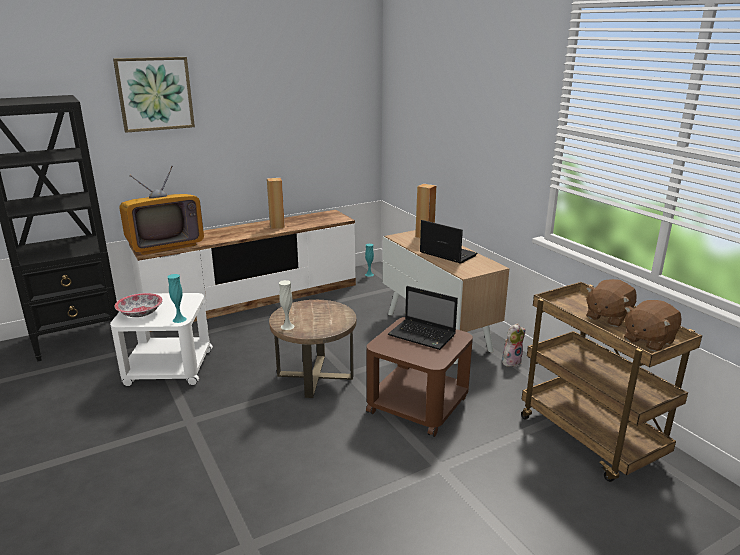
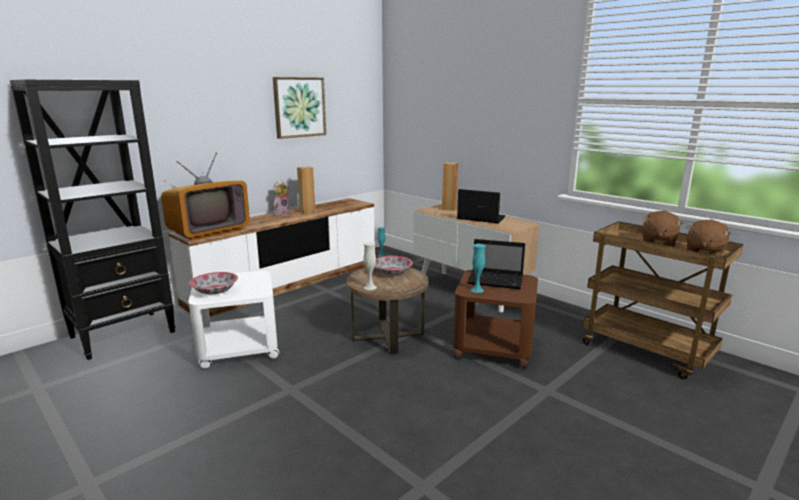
camera: 15 degrees left, 5 degrees down
picture [113,57,195,133] -> picture moved to [273,77,326,139]
turquoise vase [167,274,187,323] -> turquoise vase moved to [471,244,486,293]
plush toy [502,323,526,367] -> plush toy moved to [273,180,290,216]
none -> bowl [375,256,413,275]

